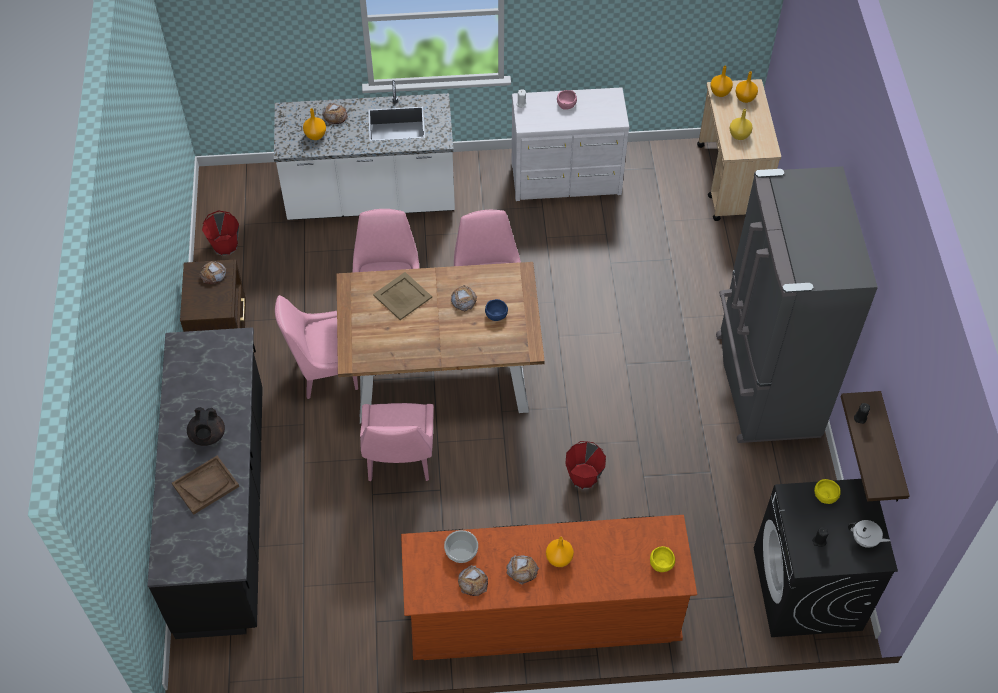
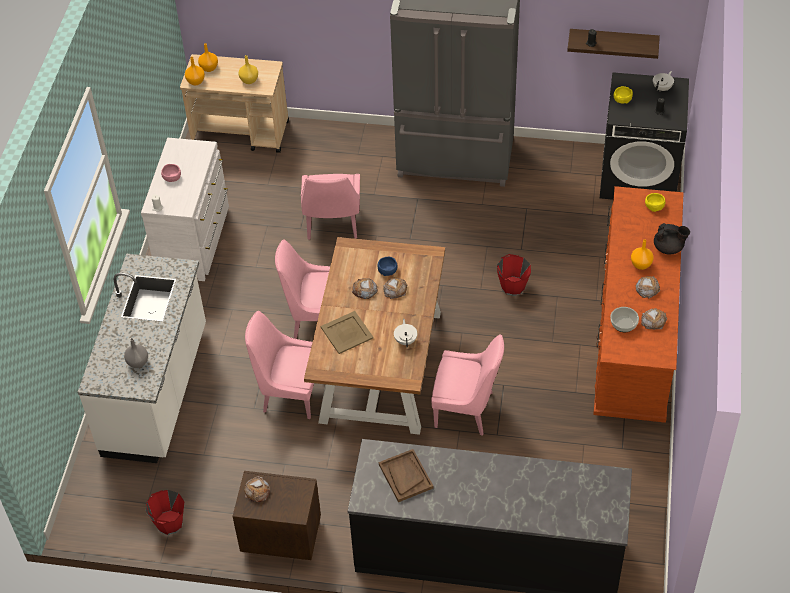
camera: 75 degrees left, 5 degrees down
brown tray [172,456,239,515] -> brown tray moved to [379,449,433,502]
black teapot [187,407,225,446] -> black teapot moved to [654,223,690,255]
pink chair [275,295,358,399] -> pink chair moved to [301,174,360,240]
orange vase [303,108,326,140] -> grey vase [124,338,148,368]
bread [322,103,348,124] -> bread moved to [383,278,407,299]
none -> white teapot [394,319,417,348]

